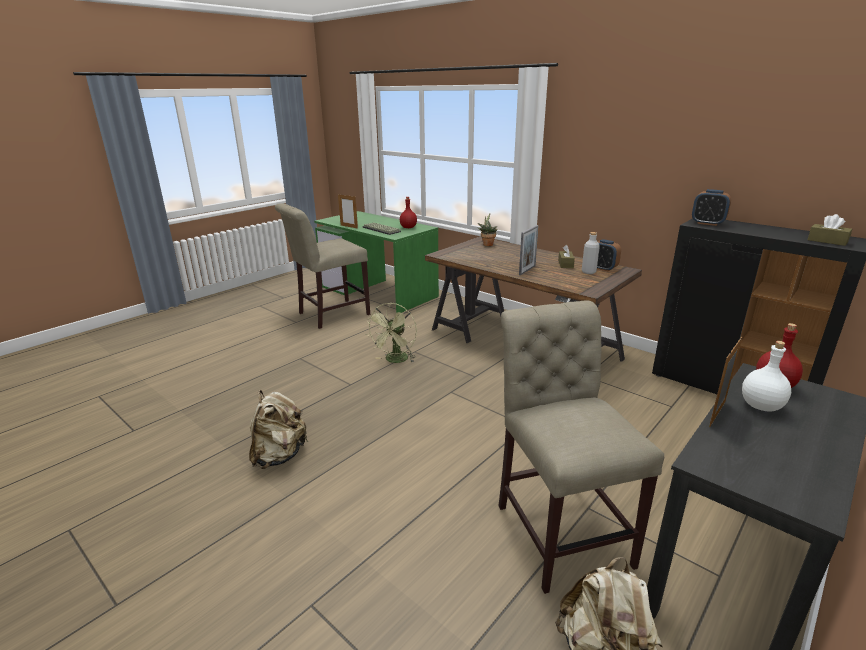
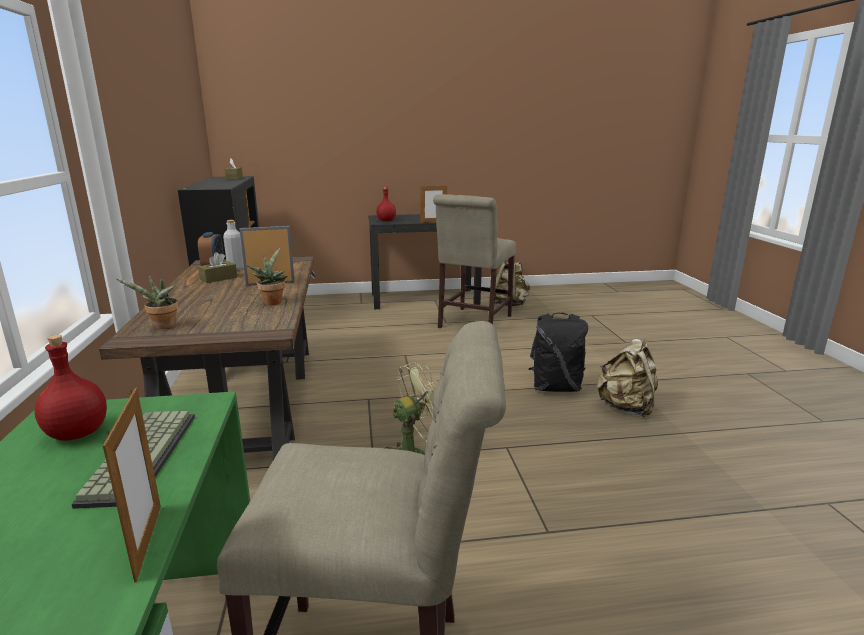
camera: 140 degrees left, 5 degrees down
alarm clock [692,189,731,226] -> none
white bottle [742,341,791,412] -> none
none -> potted plant [247,248,287,305]
none -> black backpack [529,313,588,392]

